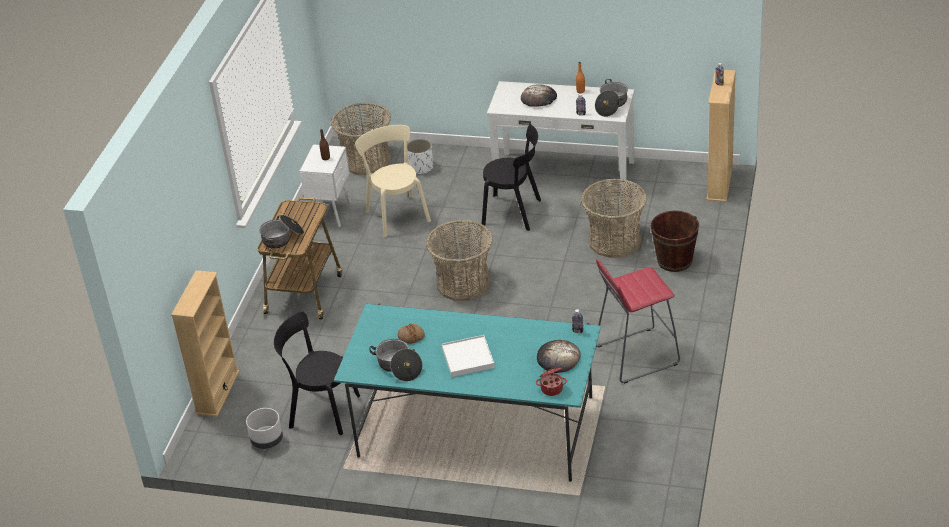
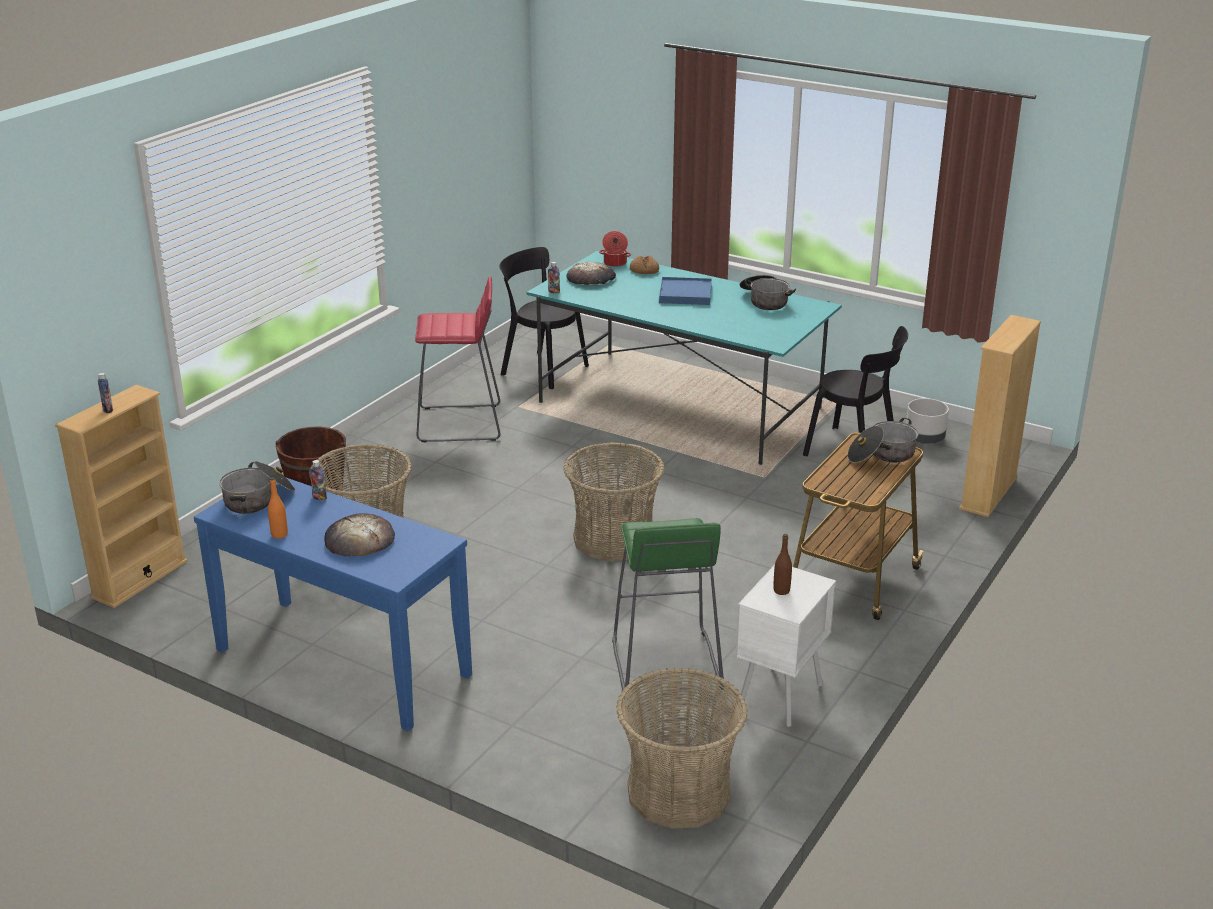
camera: 165 degrees left, 10 degrees down
beige chair [355,125,431,237] -> green stool [612,518,724,691]
bread [398,324,425,344] -> bread moved to [630,256,659,274]
white planter [407,138,433,174] -> none
white tray [442,335,495,377] -> blue tray [659,277,712,305]
black chair [482,125,541,231] -> black chair moved to [499,247,589,389]
white console table [487,81,634,194] -> blue console table [194,478,472,731]

